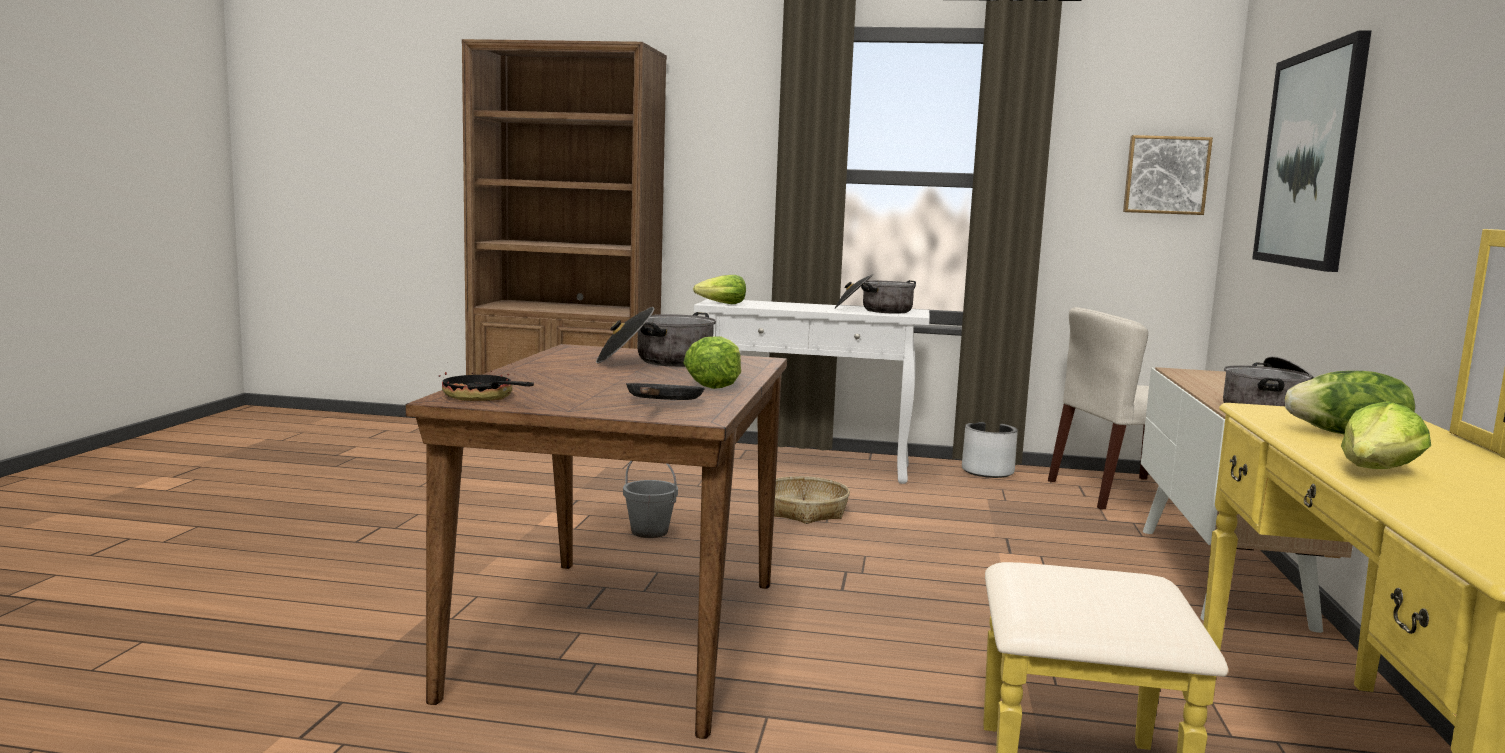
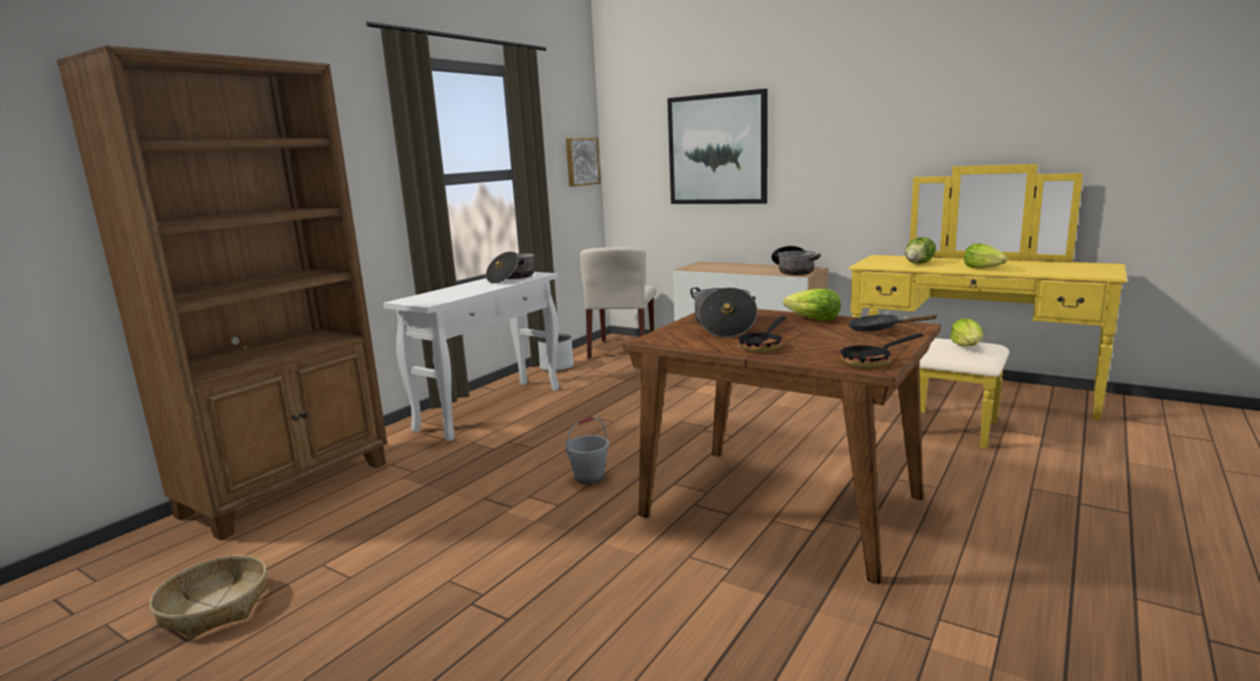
camera: 65 degrees left, 5 degrees up
lettuce [693,275,746,304] -> lettuce moved to [950,318,983,346]
basket [774,476,850,524] -> basket moved to [149,555,267,639]
none -> frying pan [737,316,786,352]

